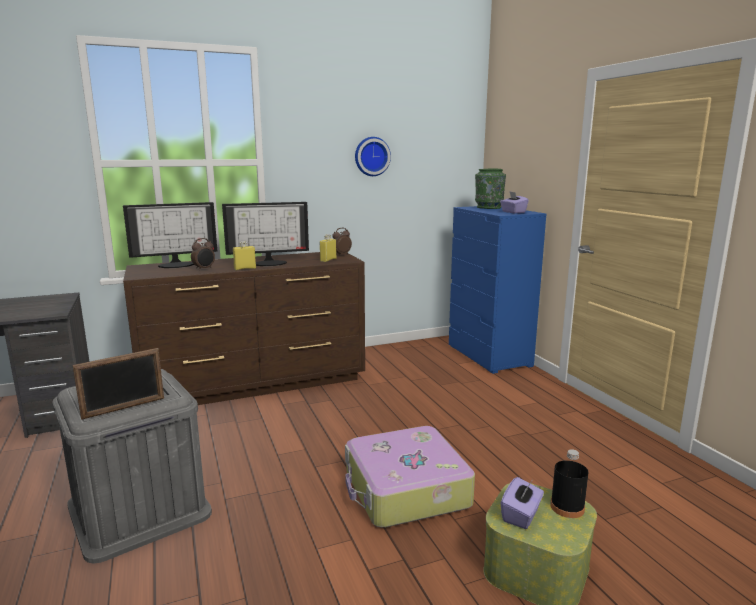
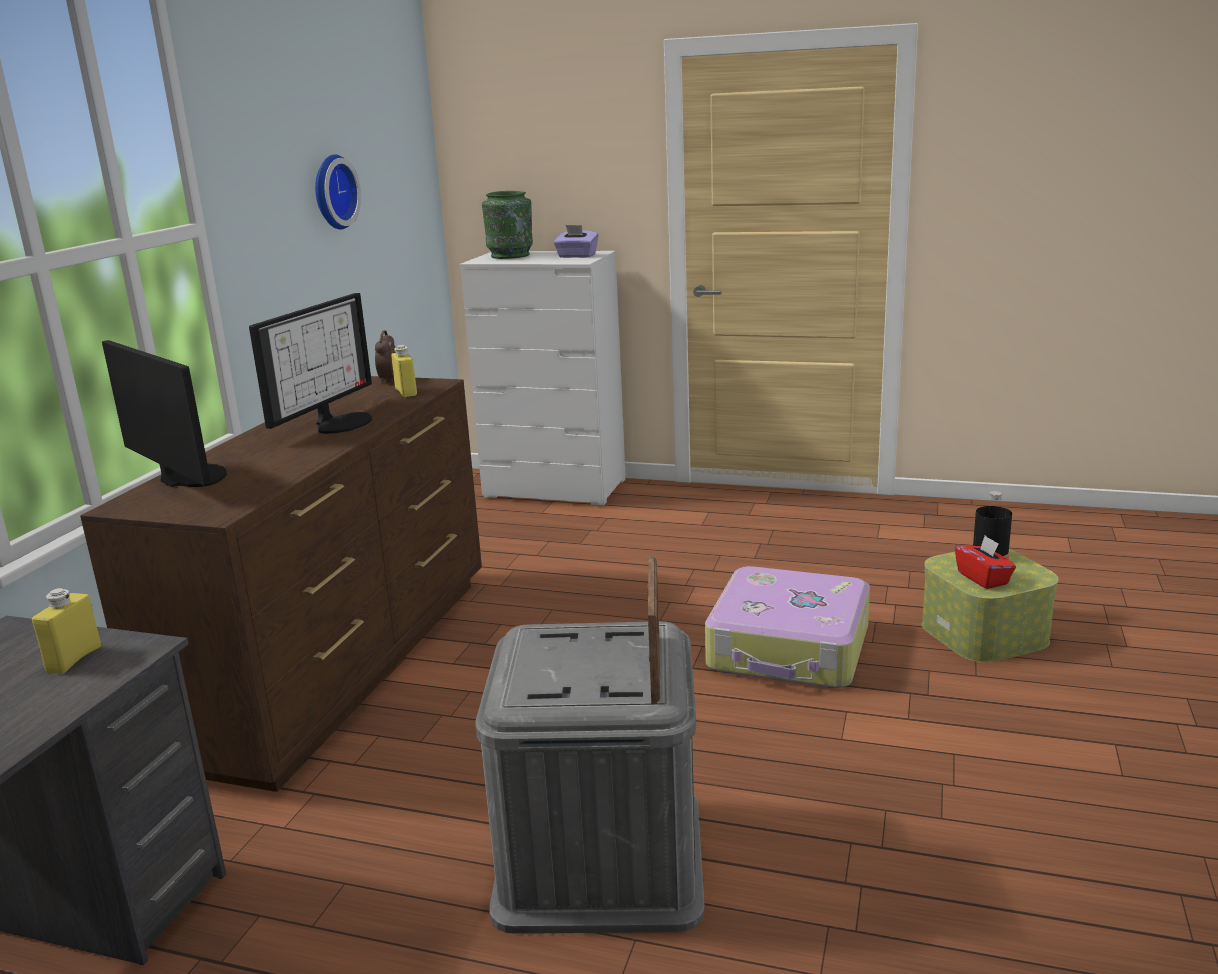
camera: 50 degrees left, 5 degrees up
monitor [123,202,217,268] -> monitor turned 60 degrees counterclockwise [102,340,227,487]
alarm clock [191,238,215,270] -> none
yellow bottle [233,241,256,270] -> yellow bottle moved to [32,588,101,674]
blue dresser [449,206,546,374] -> white dresser [460,251,626,506]
purple tissue box [501,477,544,529] -> red tissue box [955,535,1016,589]

